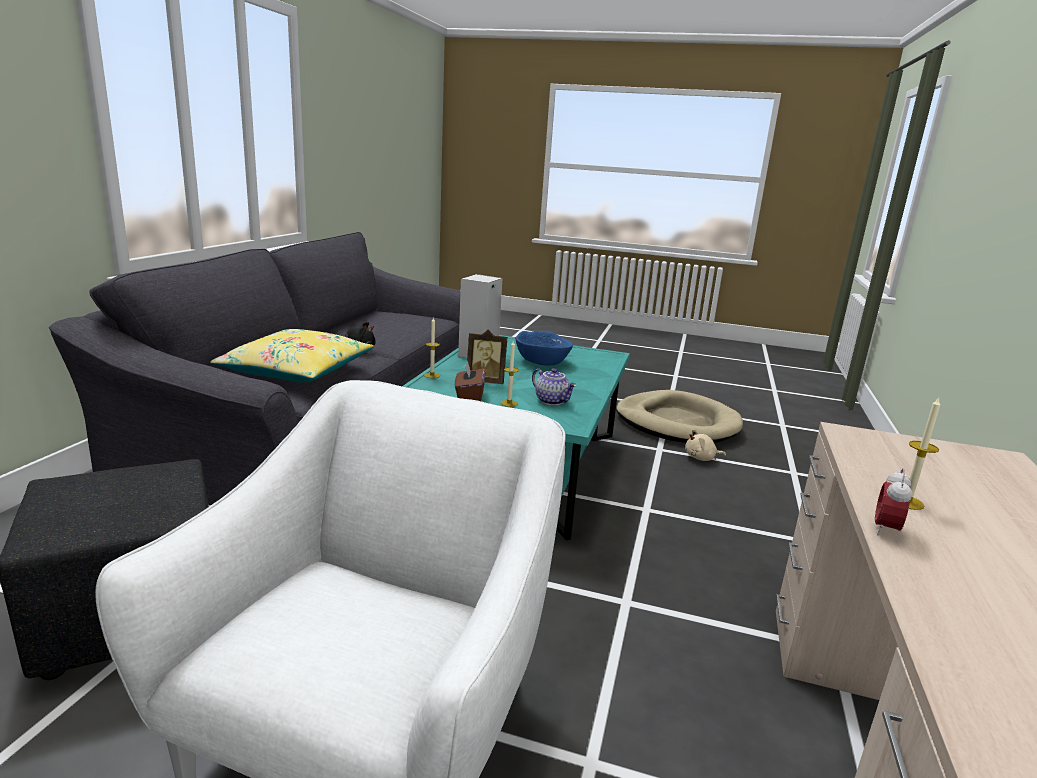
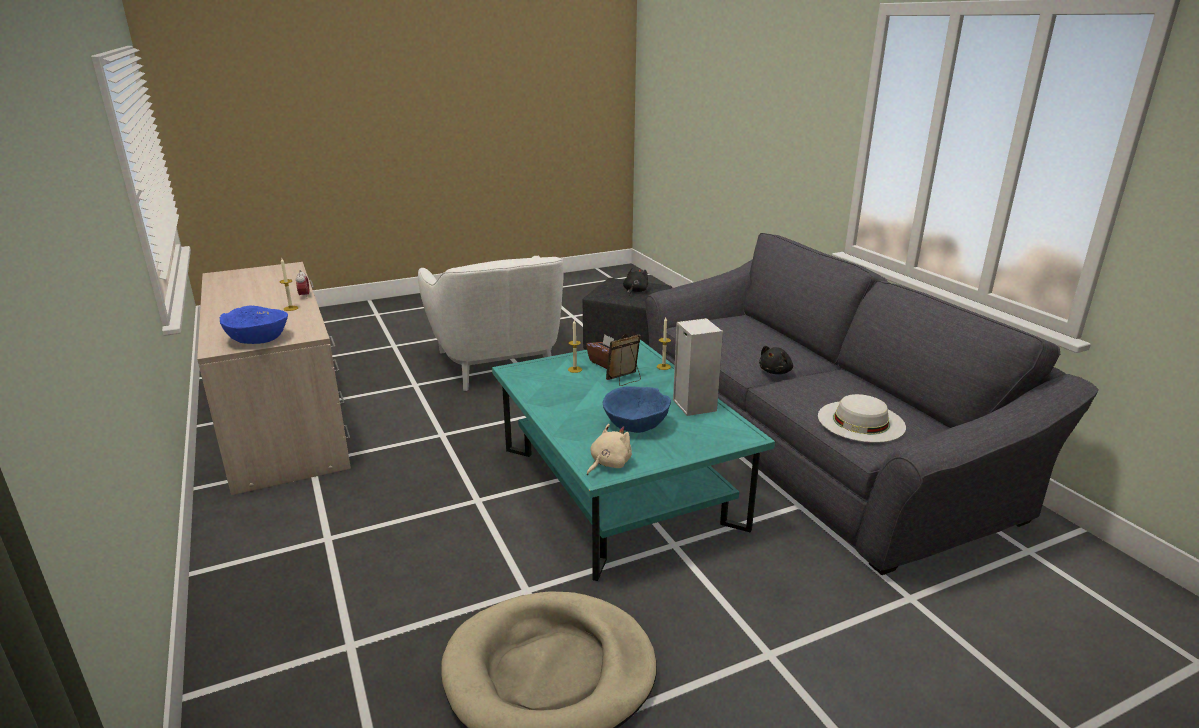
camera: 140 degrees right, 5 degrees up
yellow pillow [210,329,374,382] -> none
teapot [532,368,577,405] -> none
beige plush toy [685,429,726,461] -> beige plush toy moved to [587,424,632,475]
none -> blue bowl [220,305,288,344]
none -> black plush toy [623,268,648,295]
none -> white hat [818,394,906,443]

